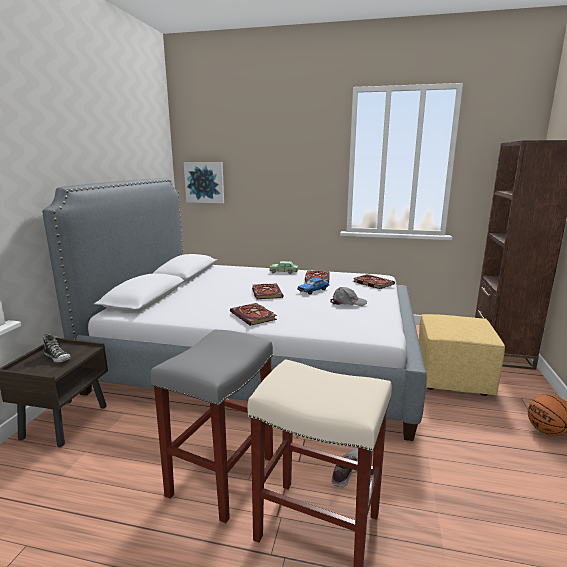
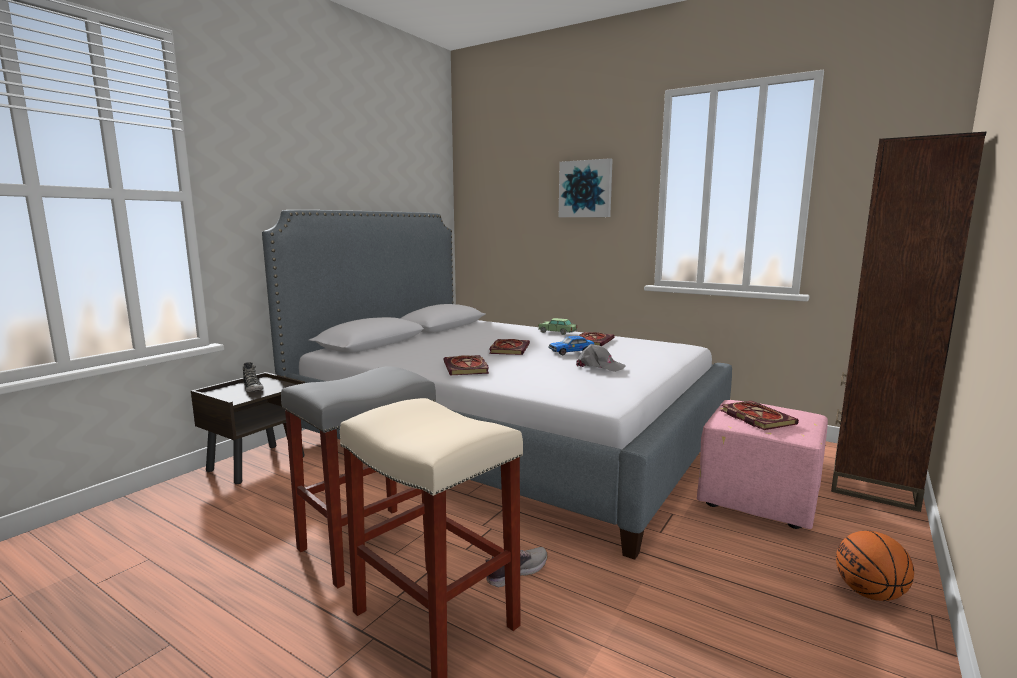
camera: 20 degrees right, 5 degrees down
picture [184,162,224,203] -> picture moved to [559,158,613,217]
book [353,274,395,289] -> book moved to [720,401,799,430]
yellow ottoman [419,314,505,396] -> pink ottoman [697,400,828,529]

